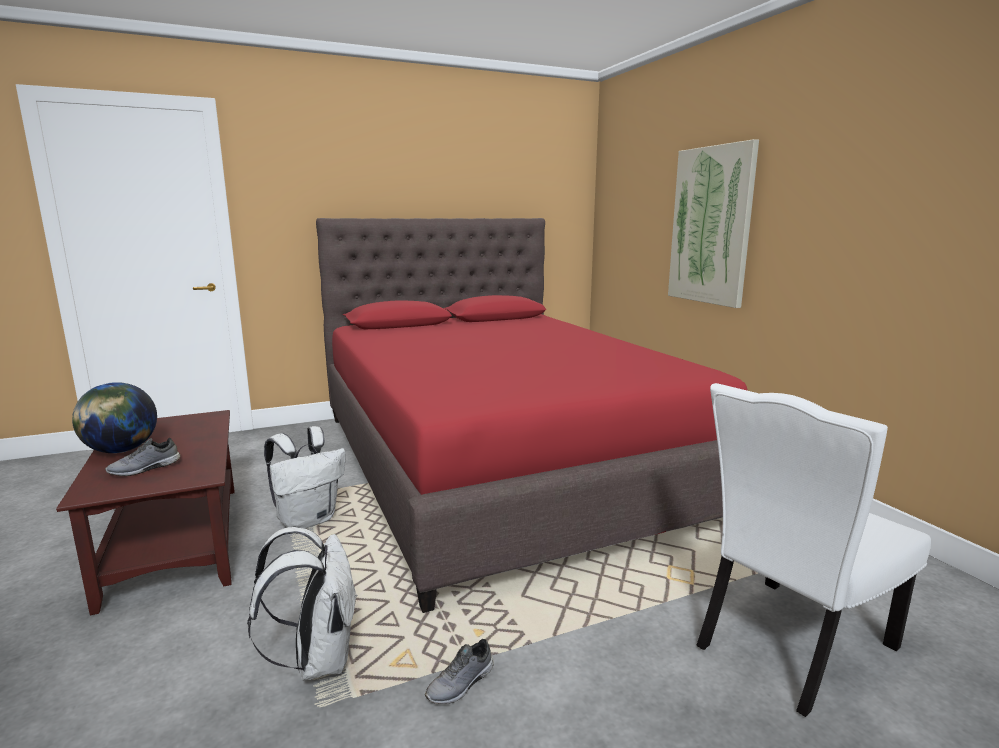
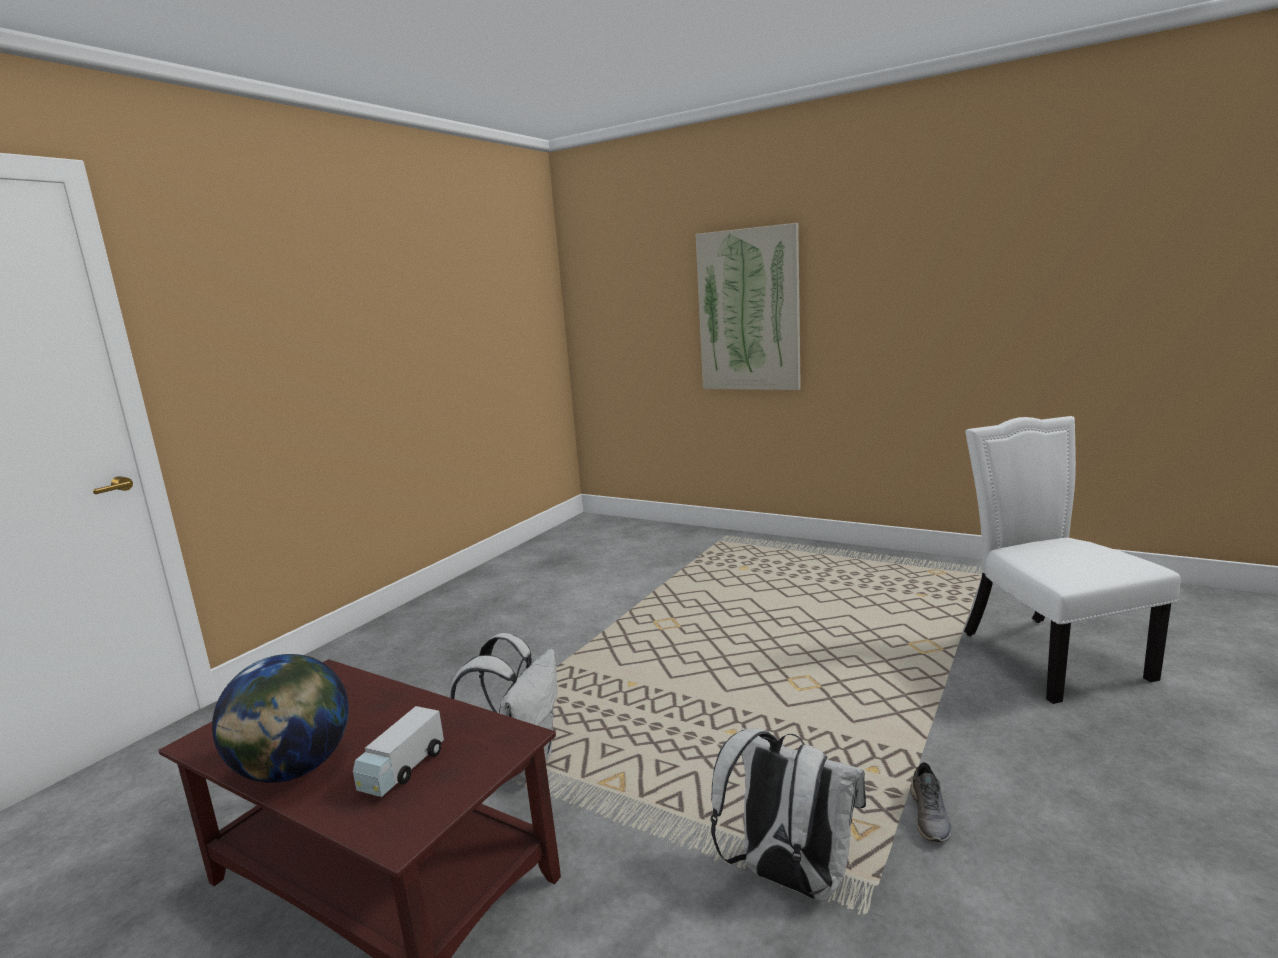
camera: 35 degrees left, 0 degrees up
grey shoe [105,438,180,476] -> toy truck [353,706,444,797]
red bed [316,218,748,613] -> none
white chair [696,383,931,717] -> white chair turned 150 degrees clockwise [964,416,1180,704]

